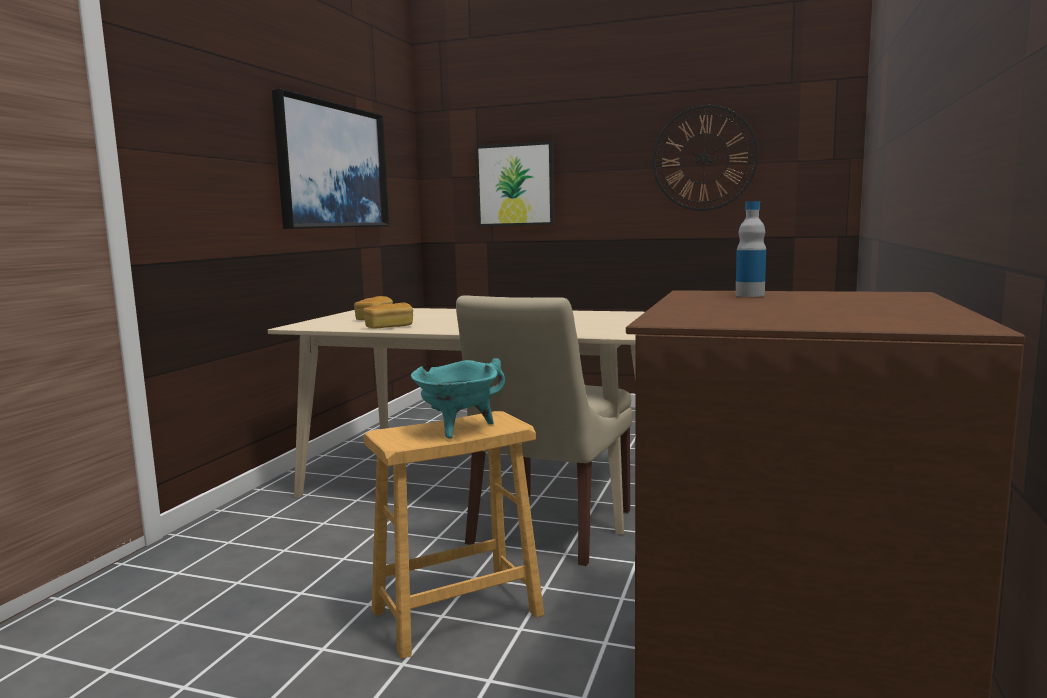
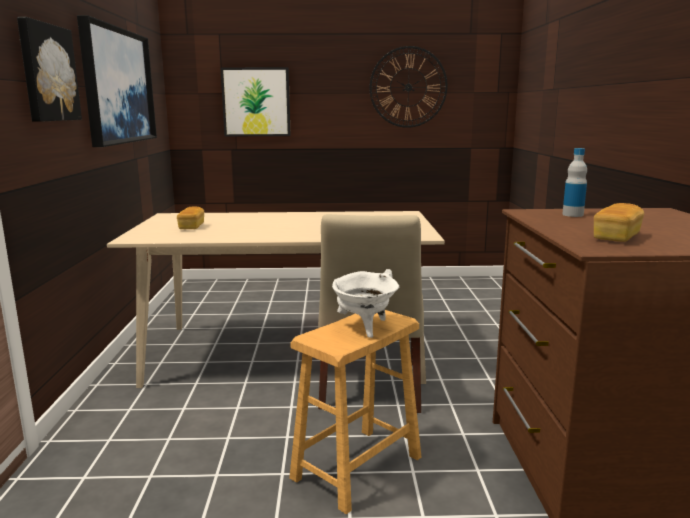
camera: 20 degrees left, 5 degrees up
bread [363,302,413,329] -> bread moved to [594,203,644,242]
turquoise cooking pot [411,358,505,439] -> white cooking pot [332,269,399,338]
none -> picture [17,17,82,122]

